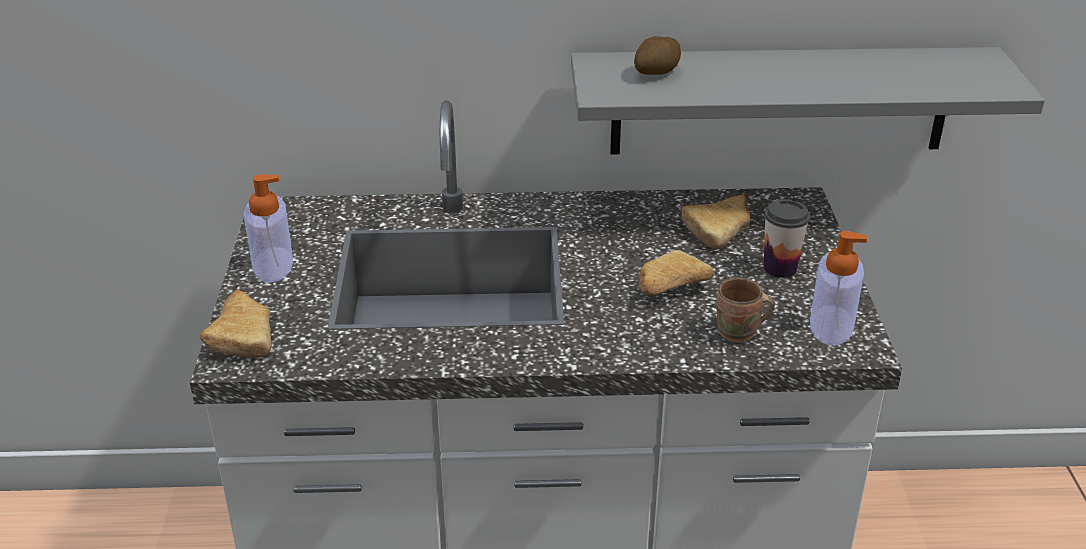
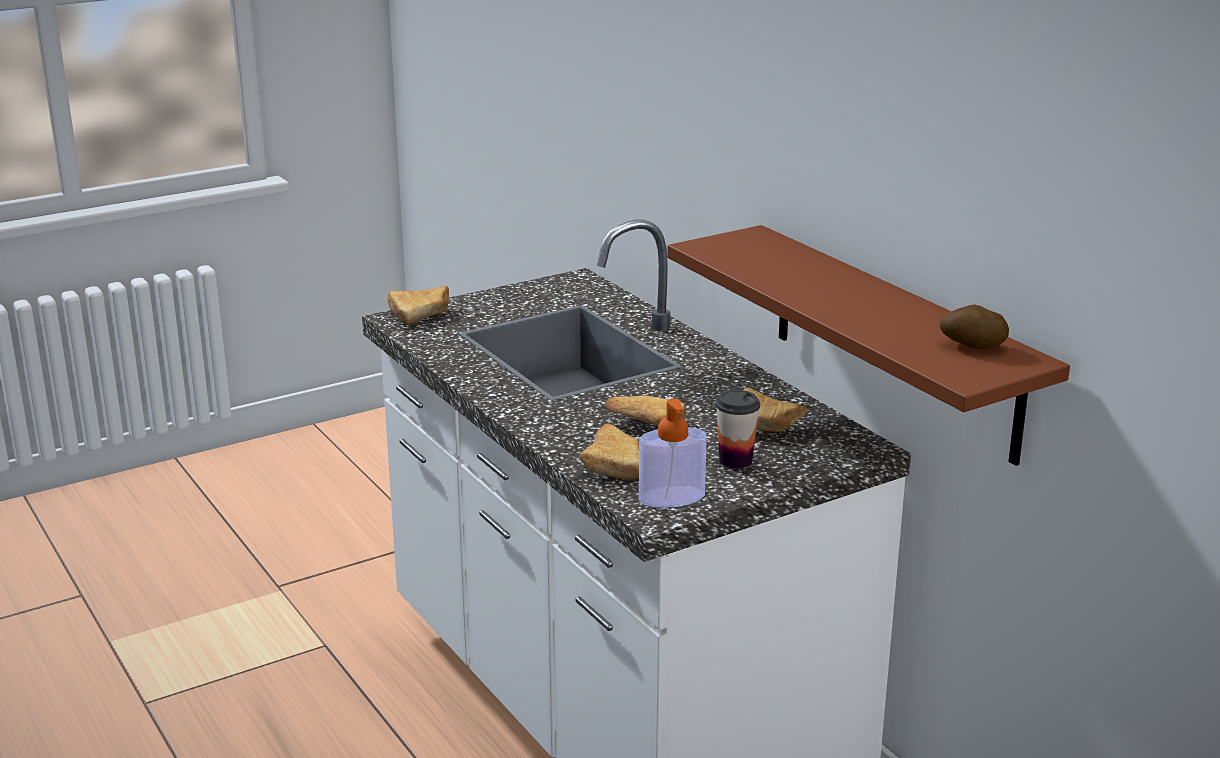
camera: 60 degrees right, 10 degrees down
soap dispenser [244,174,293,283] -> none
grey shelf [571,47,1045,154] -> brown shelf [667,225,1070,466]
potato [634,36,681,75] -> potato moved to [939,305,1009,349]
brown mug [716,278,775,343] -> bread [579,423,639,480]

